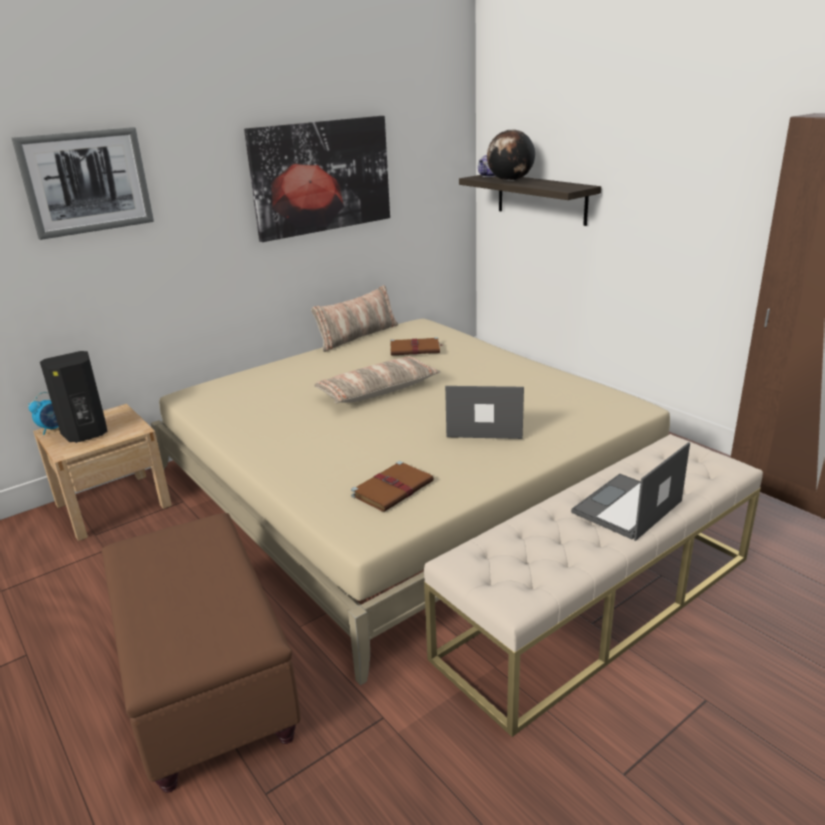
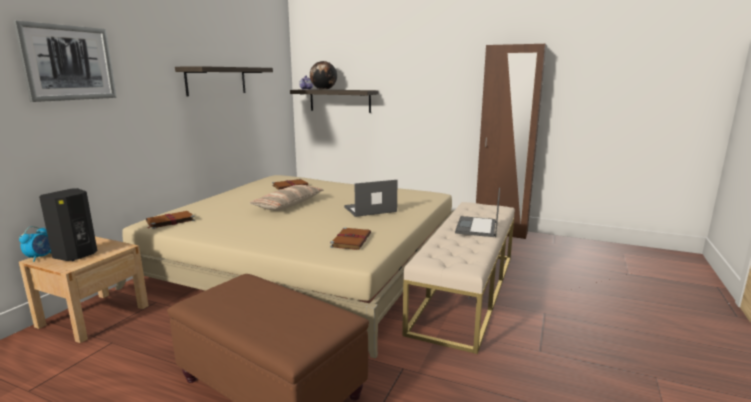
camera: 30 degrees left, 10 degrees down
picture [244,116,390,242] -> shelf [175,66,273,96]
pillow [311,285,398,352] -> none
none -> brown book [146,211,195,229]

